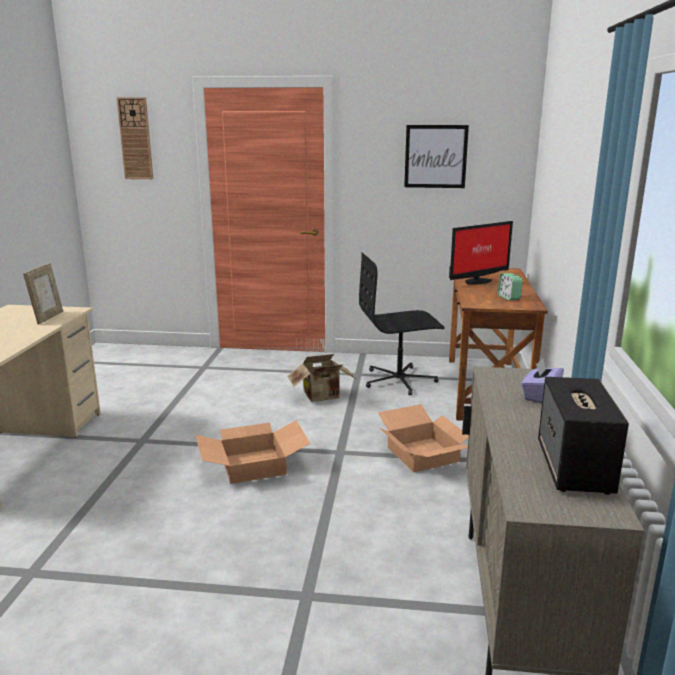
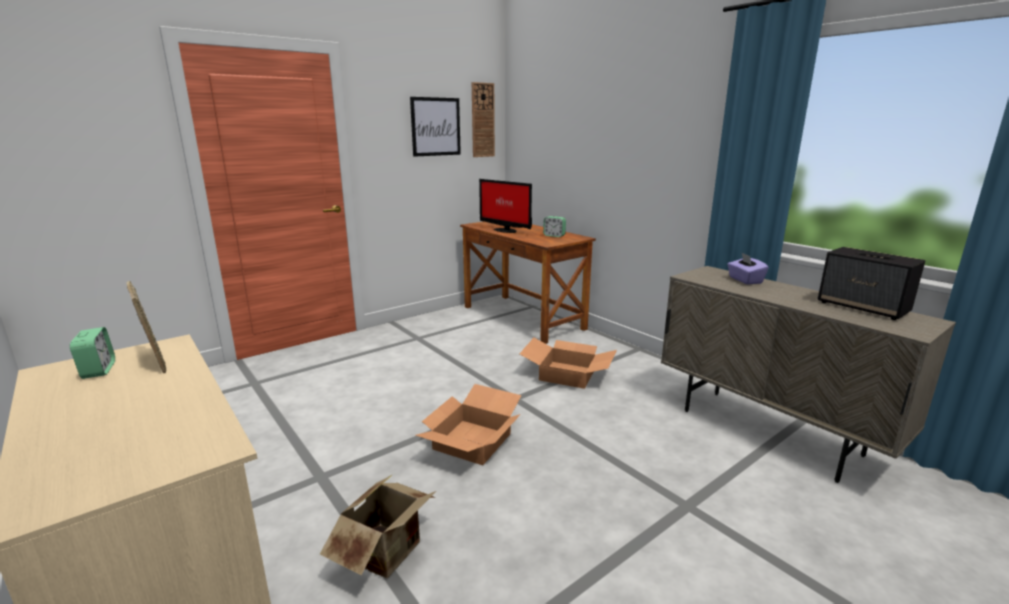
camera: 45 degrees left, 0 degrees up
wall clock [117,97,153,179] -> wall clock moved to [472,82,495,157]
cardboard box [287,354,356,402] -> cardboard box moved to [320,474,436,579]
black office chair [359,252,445,396] -> none
monitor [449,221,513,285] -> monitor turned 120 degrees clockwise [479,179,532,233]
none -> alarm clock [70,327,115,379]

